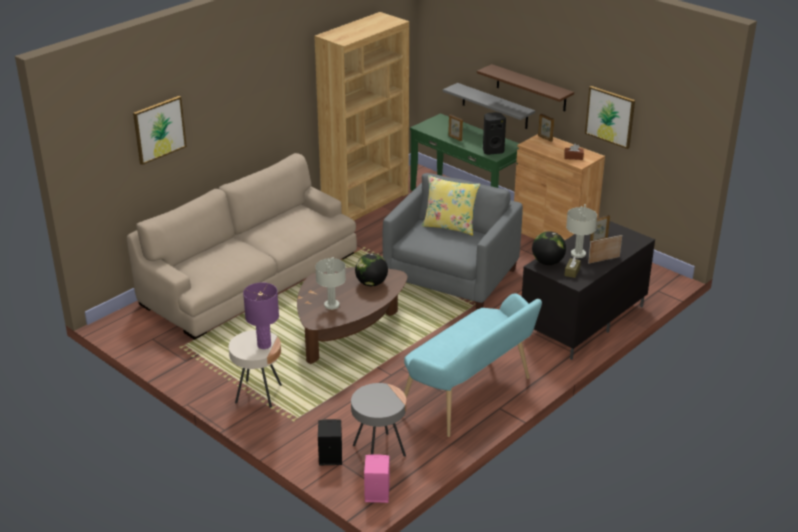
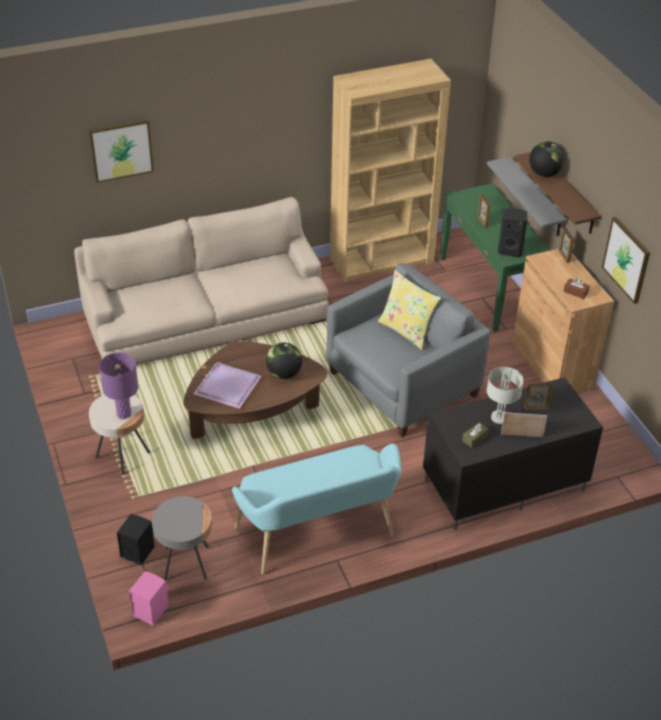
camera: 25 degrees right, 10 degrees up
grey table lamp [315,257,346,310] -> purple tray [193,362,262,409]
globe [532,231,566,265] -> globe moved to [529,141,565,177]

